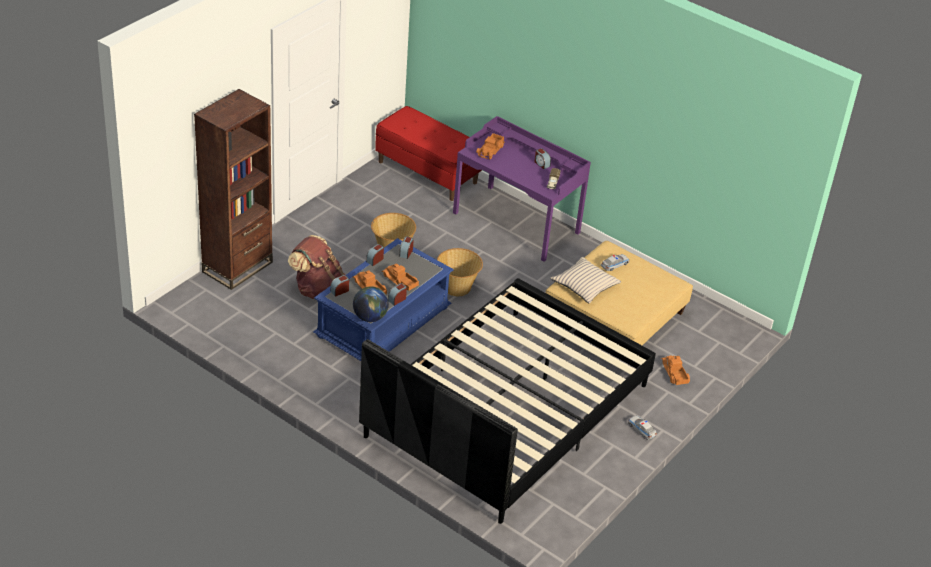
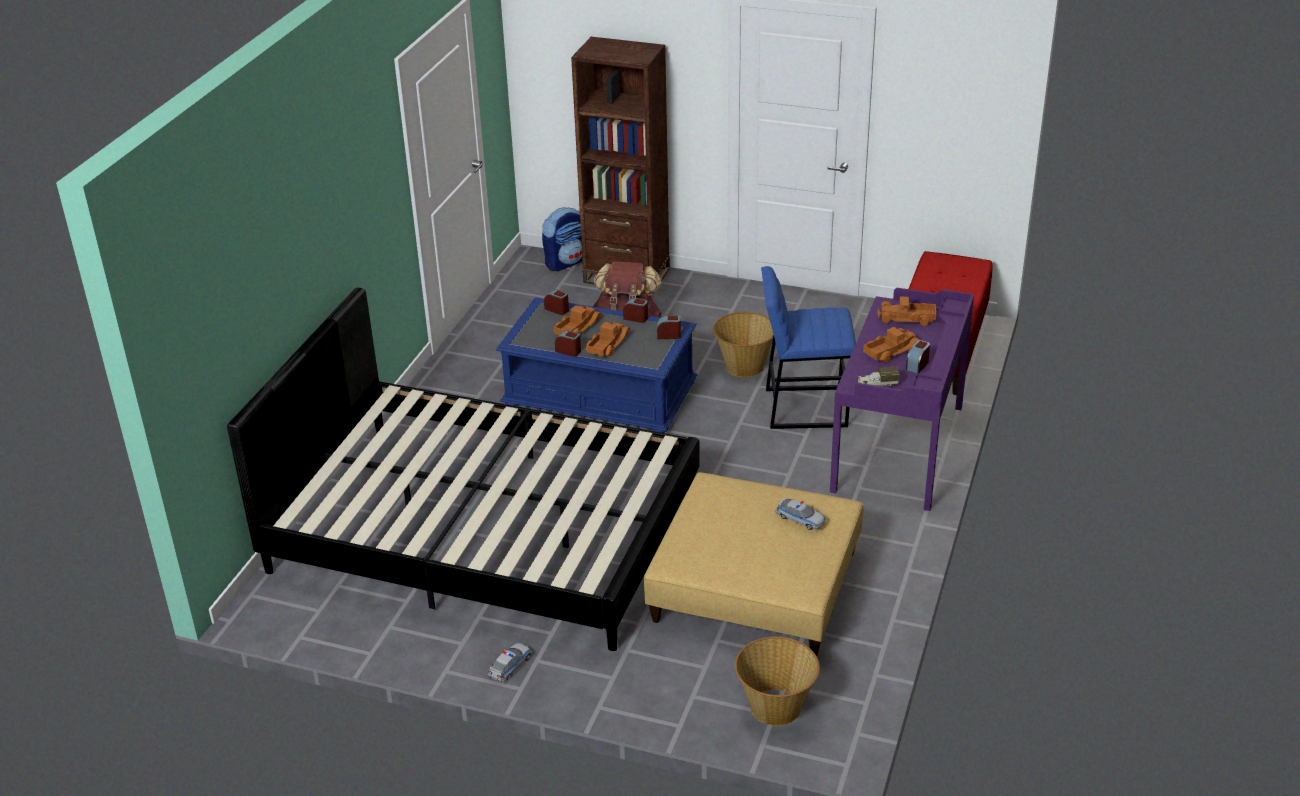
camera: 75 degrees right, 5 degrees down
globe [353,286,389,322] -> none
basket [437,248,483,296] -> basket moved to [735,636,820,726]
beige pillow [550,257,621,304] -> none
toy truck [661,355,690,385] -> toy truck moved to [863,327,920,363]
none -> backpack [542,207,582,271]
none -> blue chair [761,266,856,429]

